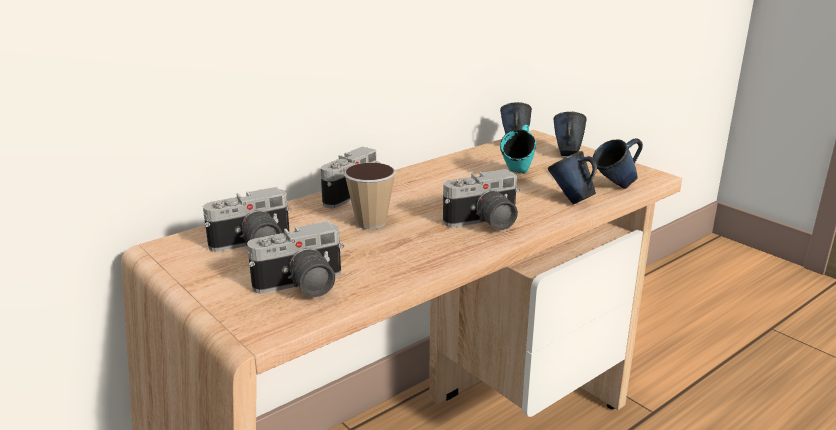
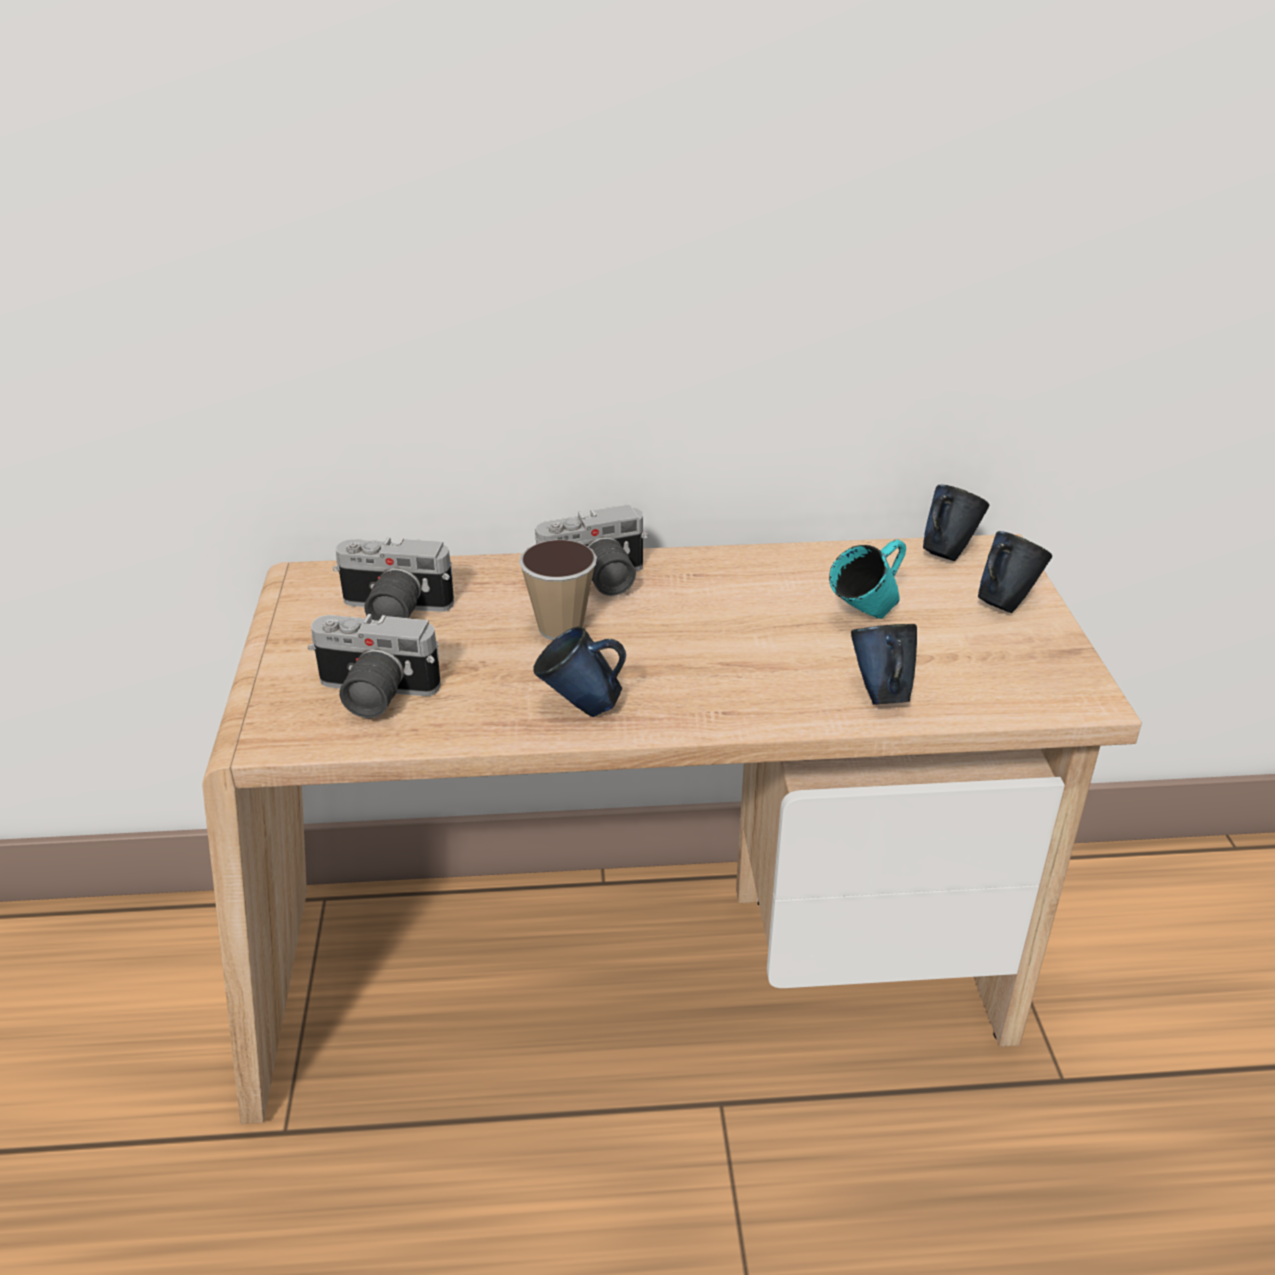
camera: 35 degrees right, 10 degrees up
camera [443,169,520,230] -> none
blue mug [593,138,643,189] -> blue mug moved to [533,626,626,717]

